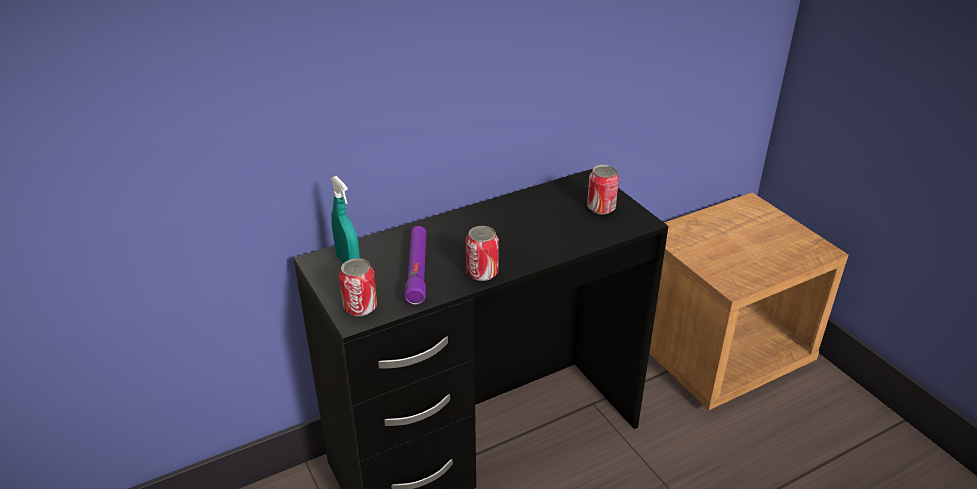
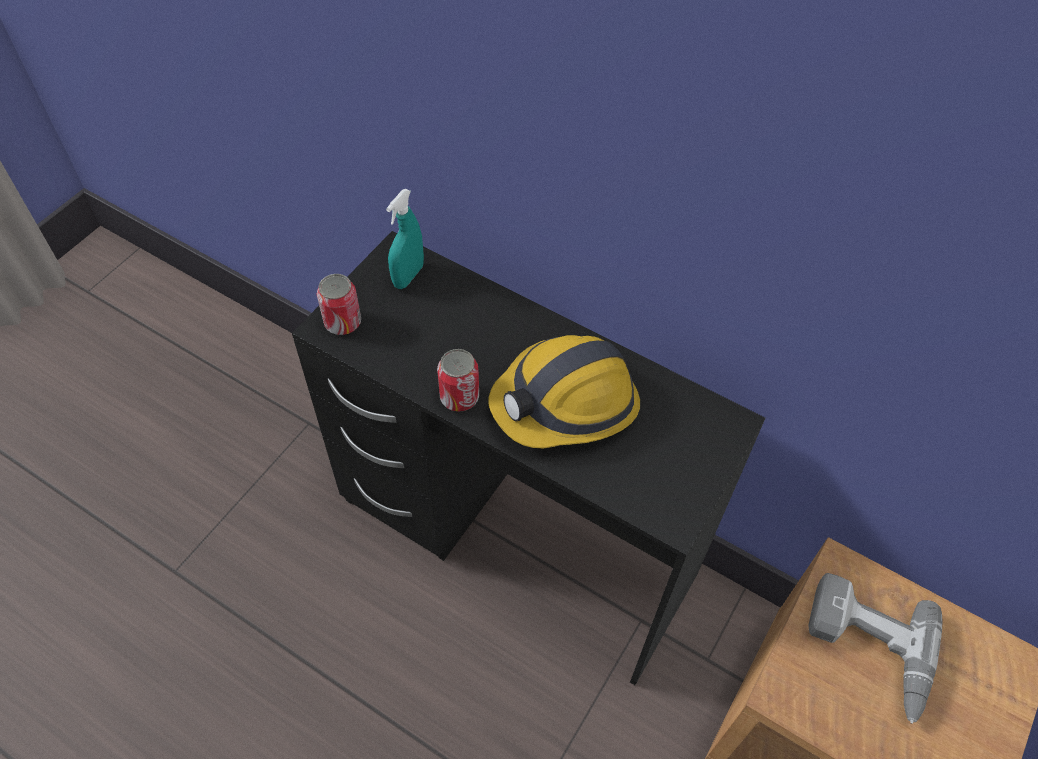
camera: 60 degrees right, 20 degrees up
purple flashlight [404,226,426,305] -> none
can [587,165,619,214] -> none
none -> hard hat [488,335,640,448]
none -> power drill [808,573,942,724]

